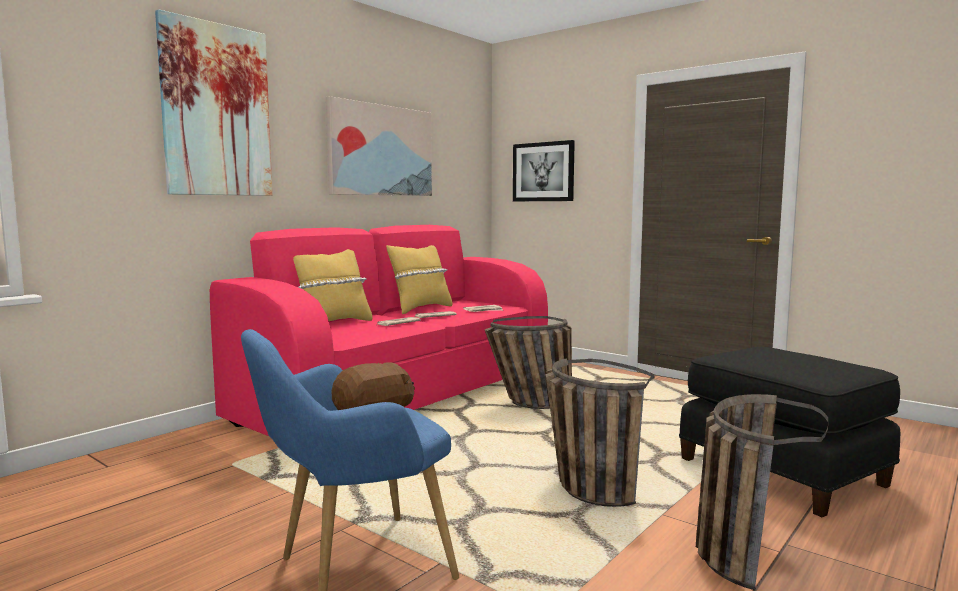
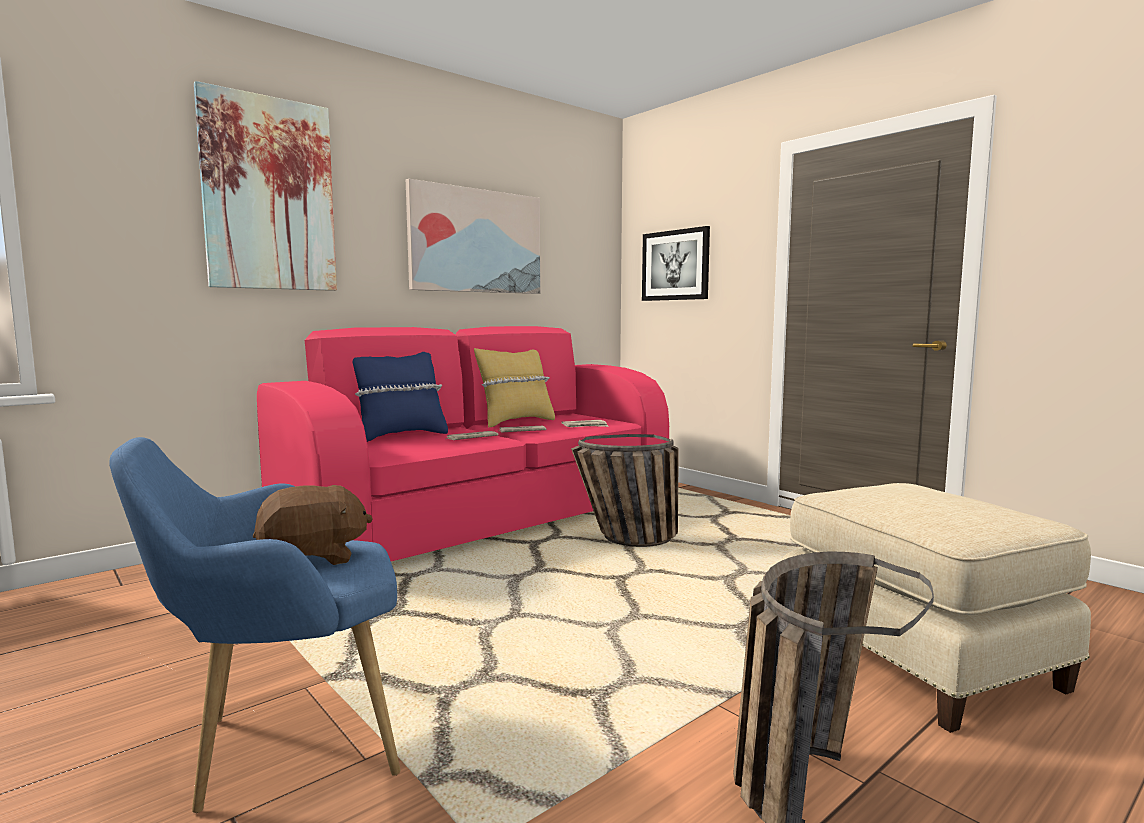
camera: 10 degrees right, 0 degrees up
yellow pillow [293,249,373,321] -> blue pillow [352,352,448,442]
basket [545,358,655,507] -> none
black ottoman [679,347,900,517] -> beige ottoman [782,483,1091,733]

